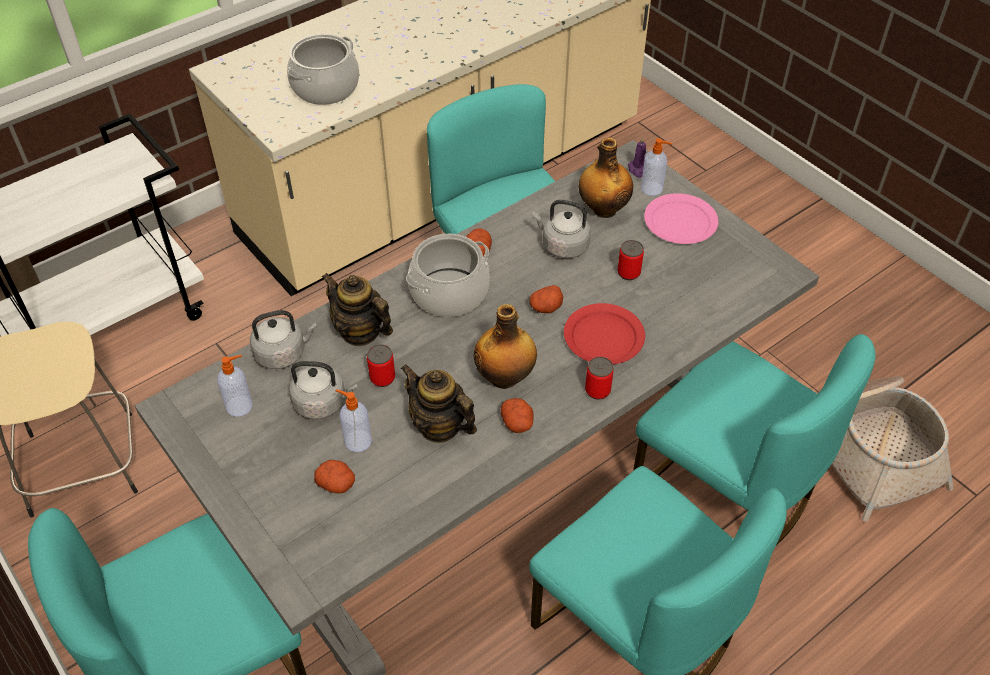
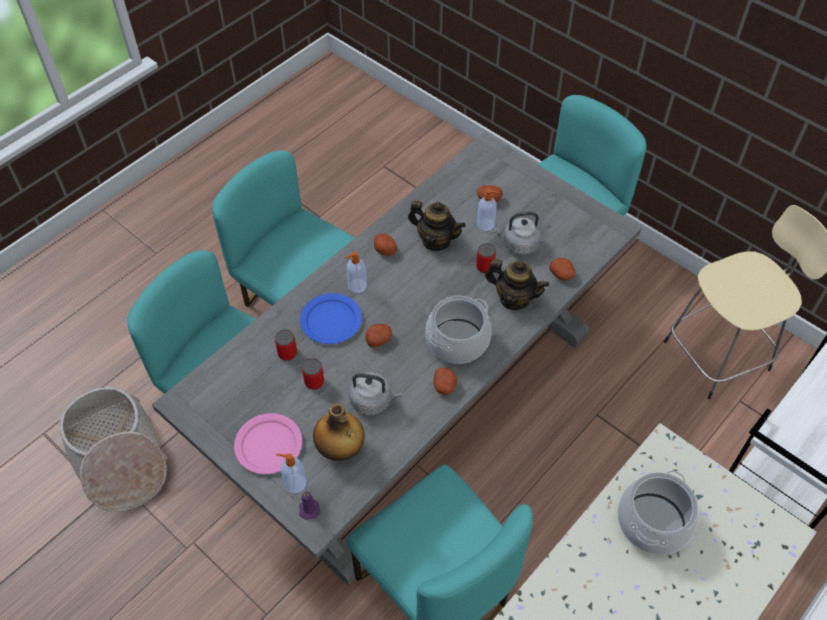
camera: 170 degrees right, 5 degrees up
soap dispenser [218,355,253,417] -> soap dispenser moved to [345,251,367,293]
grey kettle [250,310,317,369] -> potato [549,258,576,281]
bottle [474,304,537,389] -> none
red plate [564,303,645,364] -> blue plate [300,293,362,344]
can [585,357,614,400] -> can moved to [275,329,297,361]

